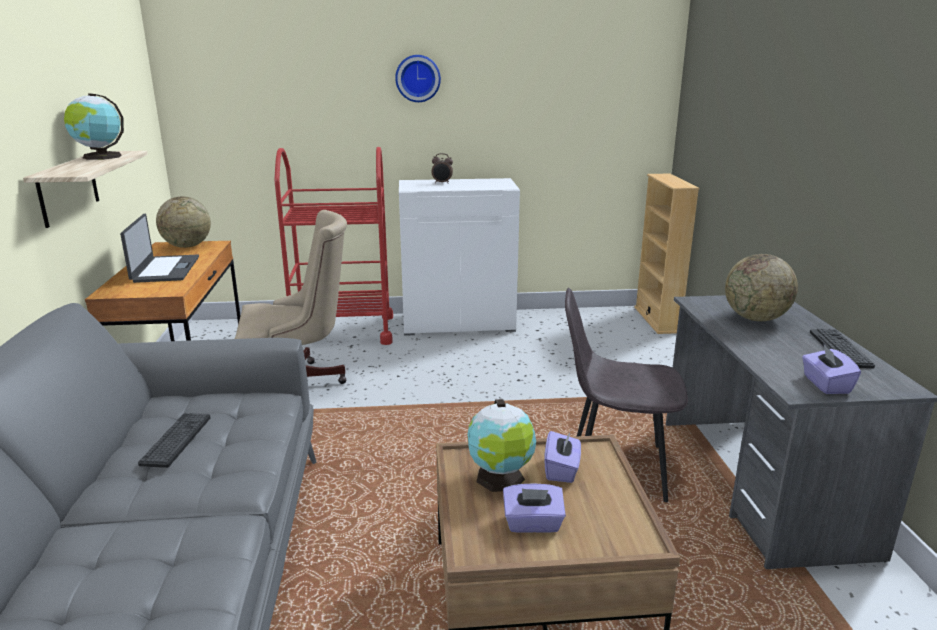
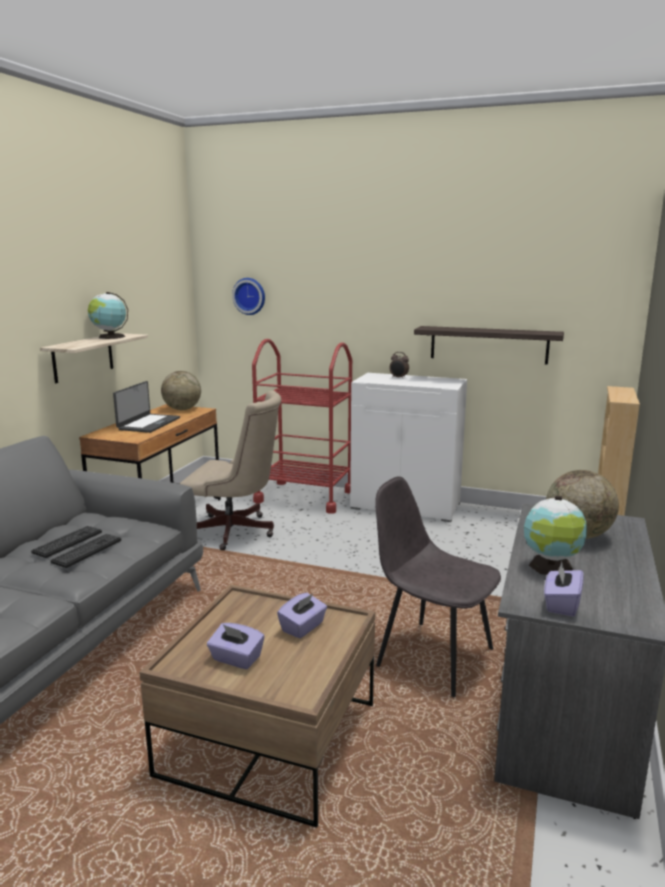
camera: 25 degrees right, 5 degrees down
wall clock [395,55,441,102] -> wall clock moved to [232,278,265,315]
globe [467,399,536,492] -> globe moved to [524,495,587,575]
keyboard [810,329,875,369] -> keyboard moved to [51,534,121,568]
none -> shelf [414,326,564,365]

